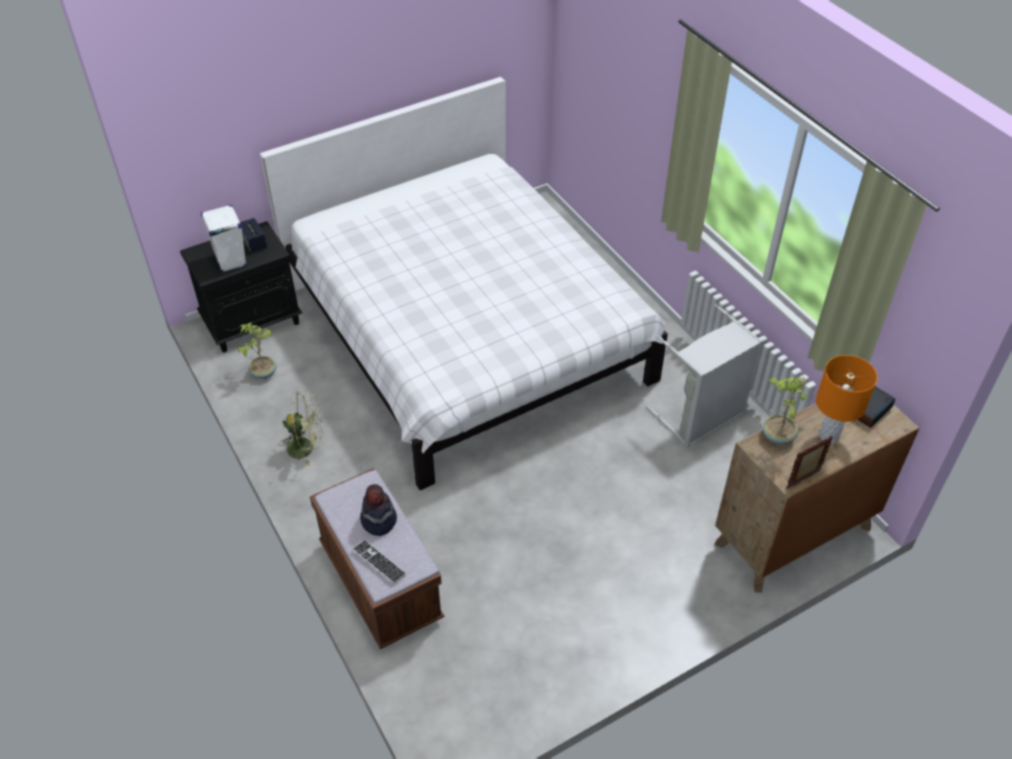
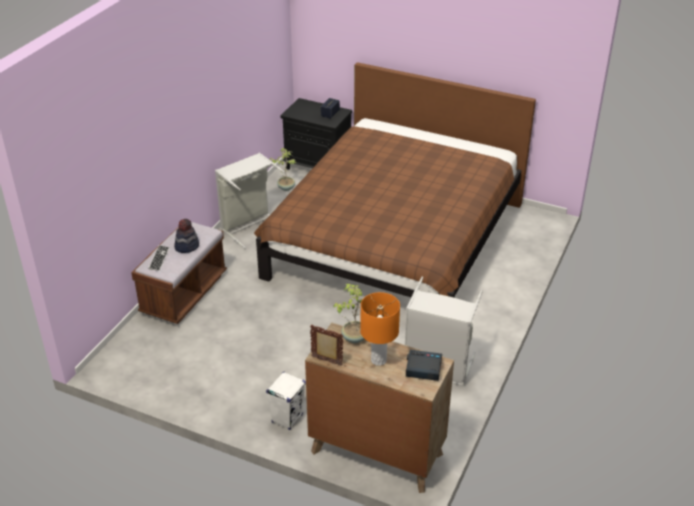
camera: 55 degrees right, 10 degrees down
white speaker [201,204,247,273] -> white speaker moved to [266,372,306,430]
white bed [260,77,668,490] -> brown bed [254,62,536,298]
green fan [279,391,323,466] -> grey laundry basket [215,153,284,249]

